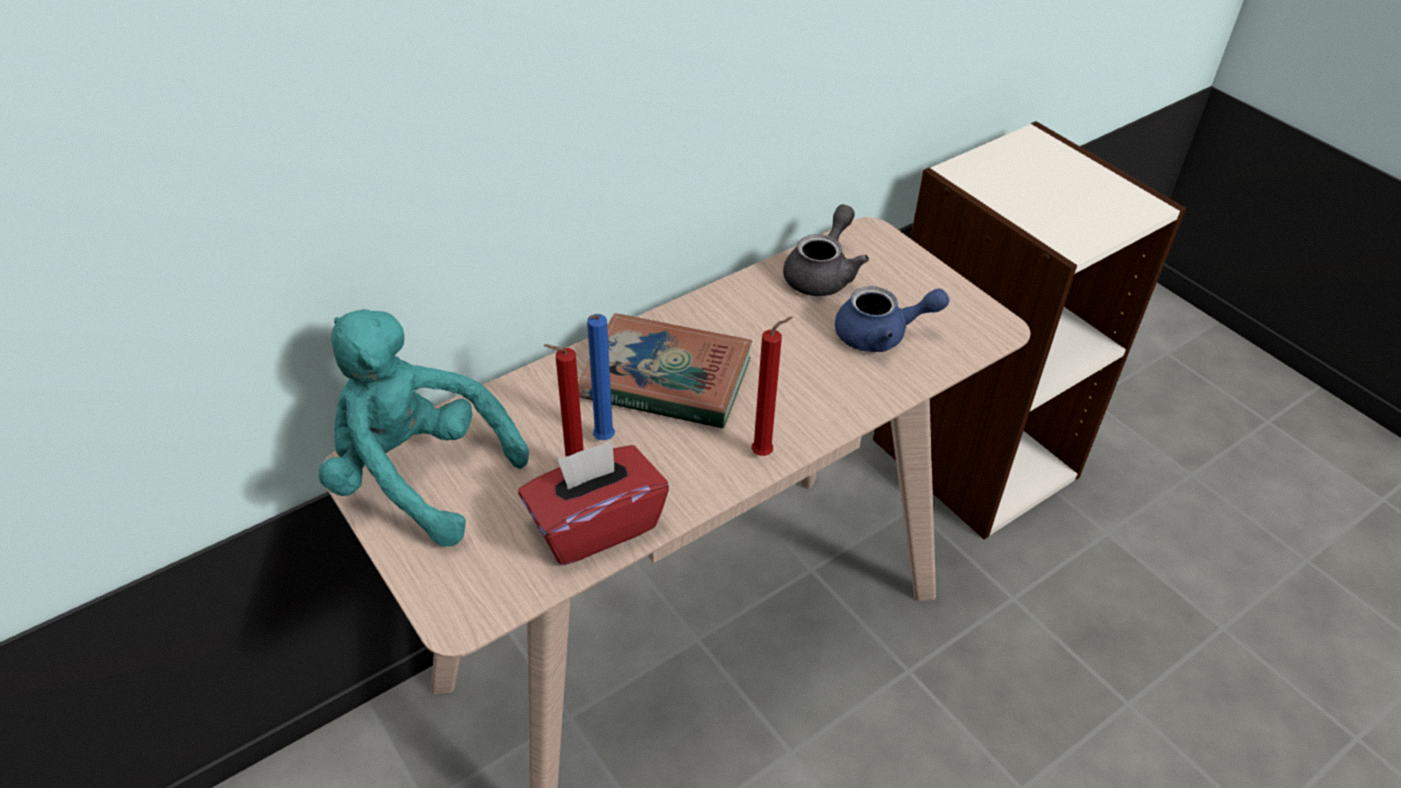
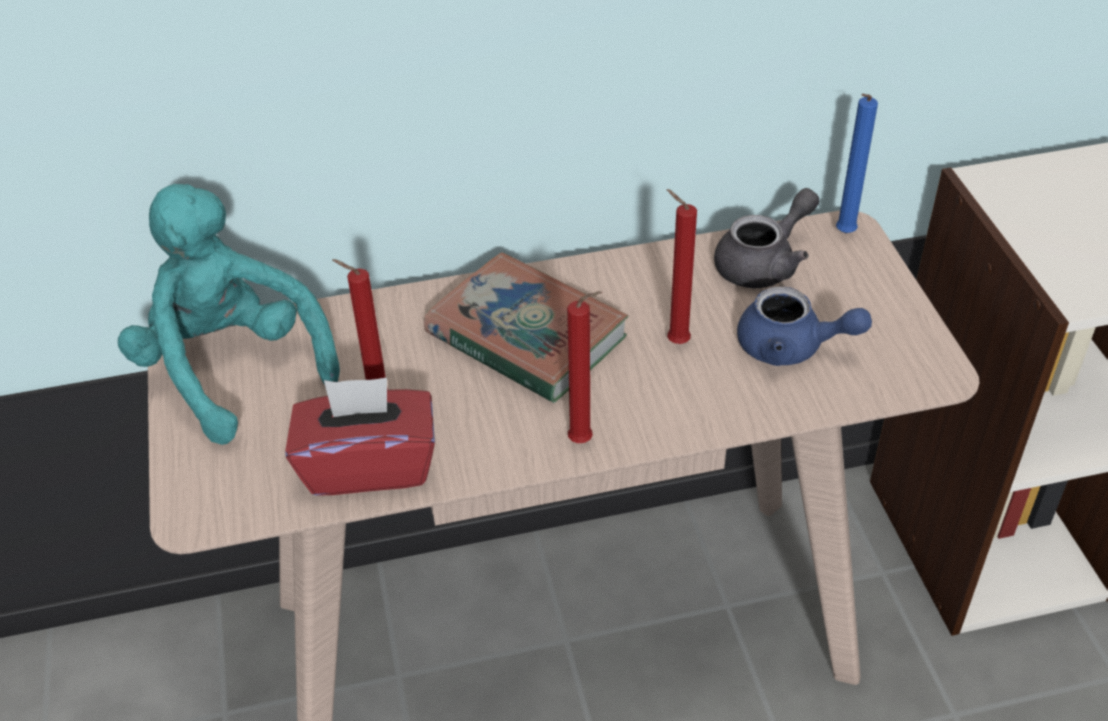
camera: 25 degrees right, 0 degrees up
blue candle [587,314,615,440] -> blue candle moved to [836,94,878,233]
none -> red candle [667,189,697,344]

